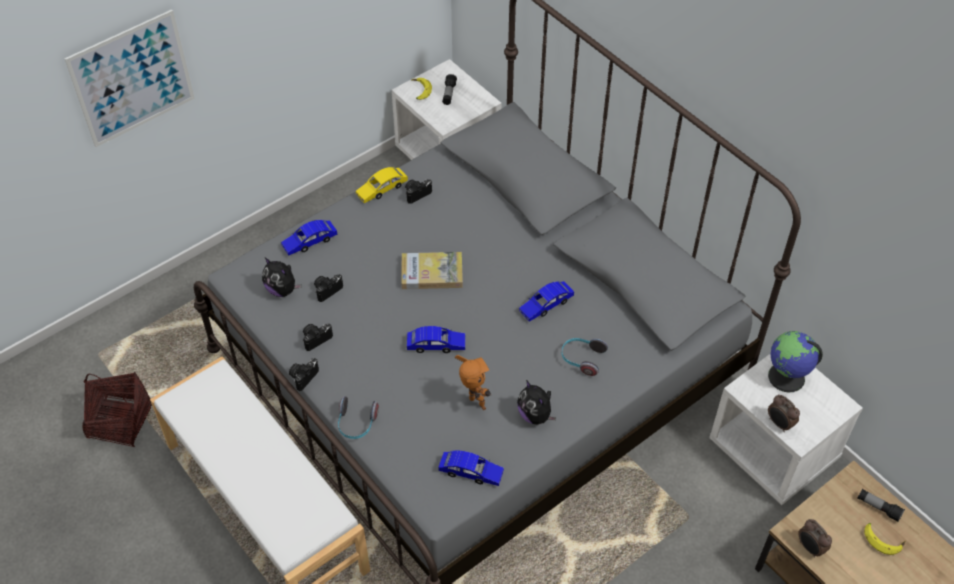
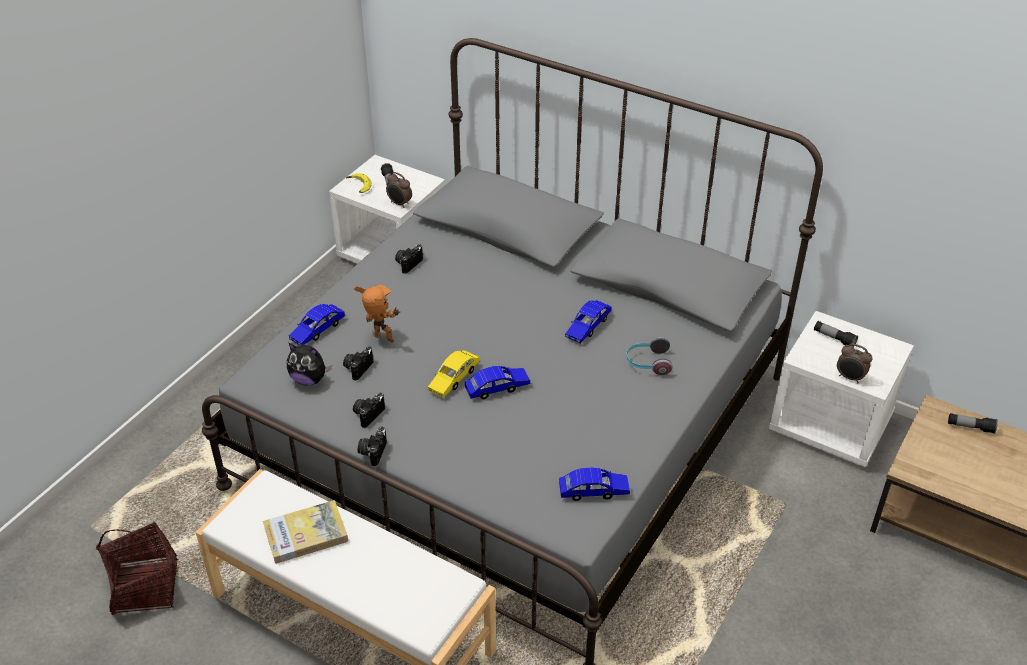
camera: 20 degrees left, 10 degrees down
picture [64,9,195,147] -> none
headphones [338,396,379,439] -> none
yellow toy car [356,167,408,203] -> yellow toy car moved to [428,350,479,398]
book [401,252,463,289] -> book moved to [263,500,348,564]
toy robot [455,355,492,410] -> toy robot moved to [354,285,400,343]
plush toy [517,380,556,425] -> none
globe [768,331,823,392] -> flashlight [814,321,858,347]
alarm clock [798,519,832,558] -> alarm clock moved to [386,172,412,208]
banana [864,523,906,555] -> none

